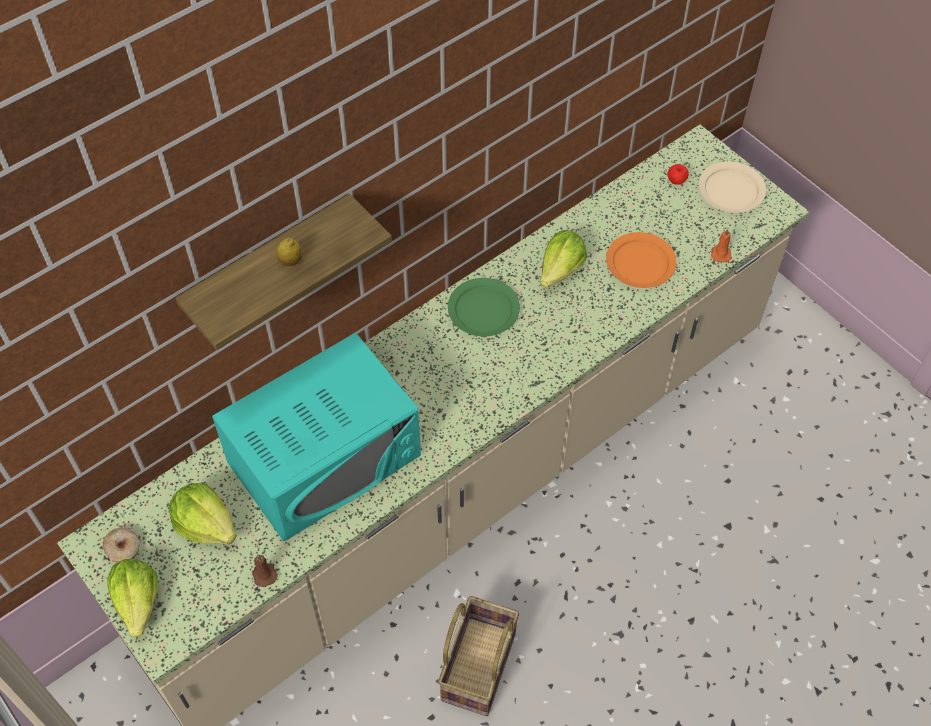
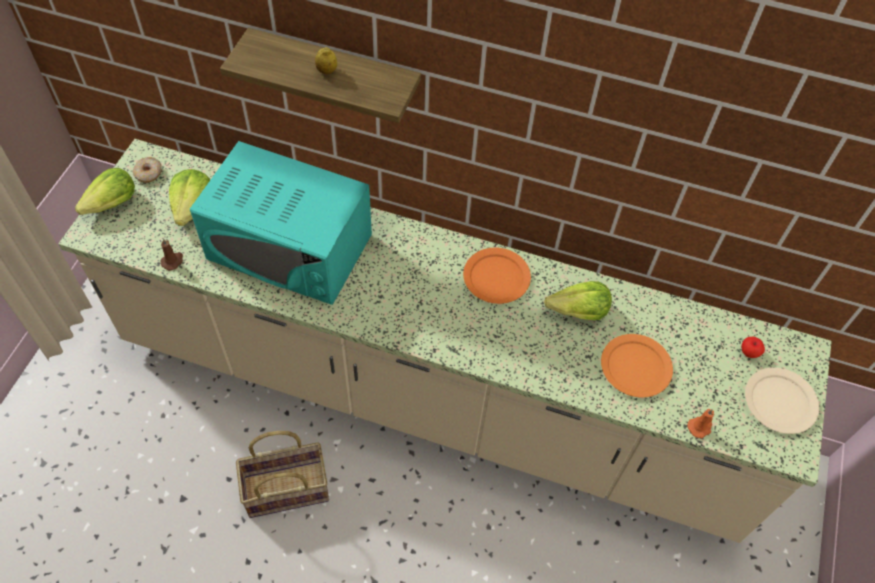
camera: 55 degrees right, 0 degrees up
green plate [448,278,520,336] -> orange plate [463,248,531,304]

